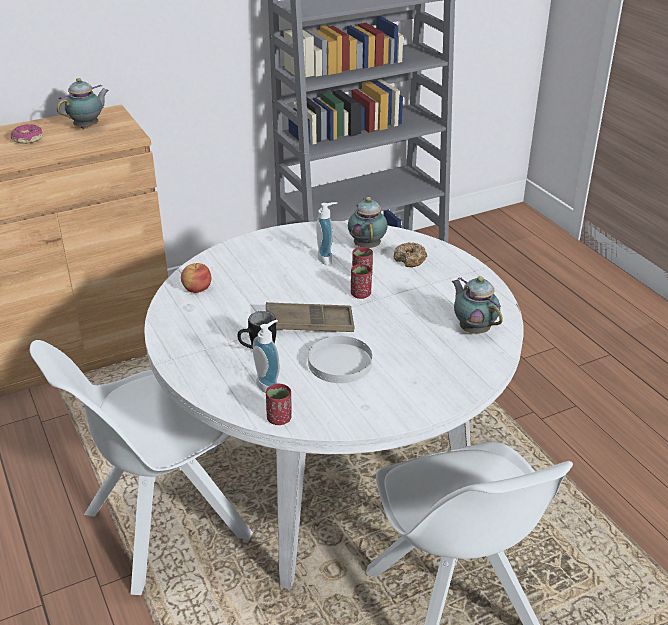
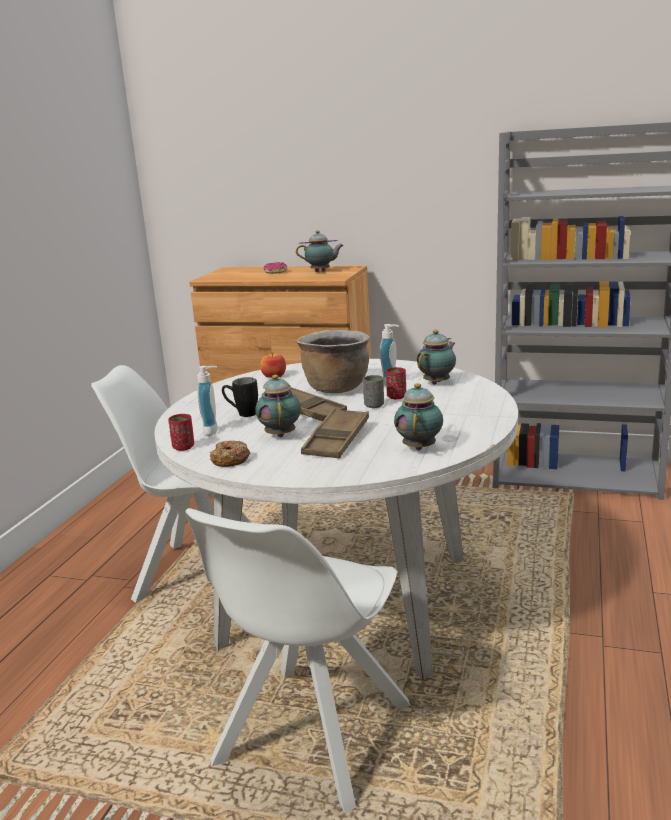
camera: 45 degrees right, 15 degrees down
white plate [308,336,372,383] -> teapot [255,375,301,437]
red cup [351,264,372,299] -> grey cup [363,375,384,408]
donut [394,242,427,267] -> donut moved to [210,440,250,467]
none -> brown cooking pot [296,330,370,393]
none -> brown tray [301,408,369,458]

